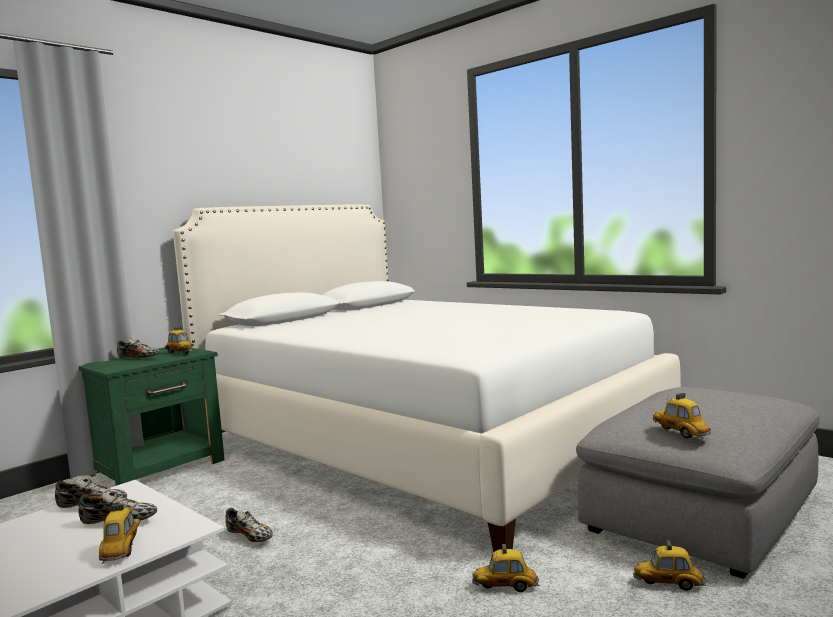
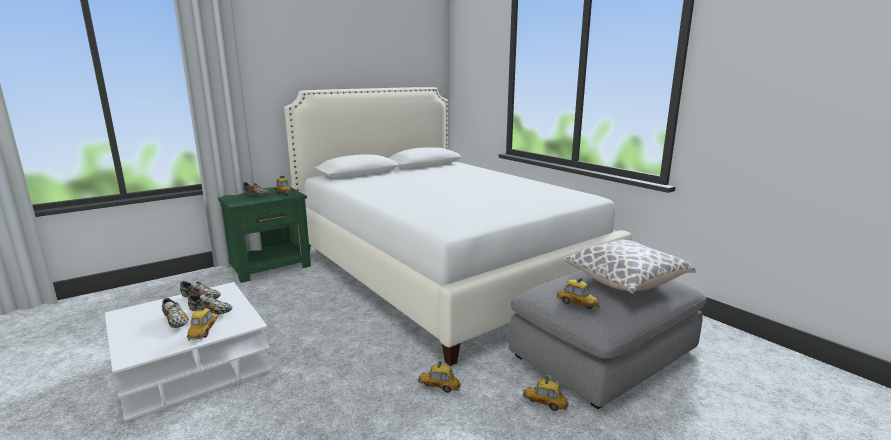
camera: 10 degrees right, 10 degrees up
shoe [225,508,273,542] -> shoe moved to [162,298,189,328]
toy car [653,393,711,439] -> toy car turned 150 degrees clockwise [557,277,600,309]
none -> pillow [565,240,696,294]

